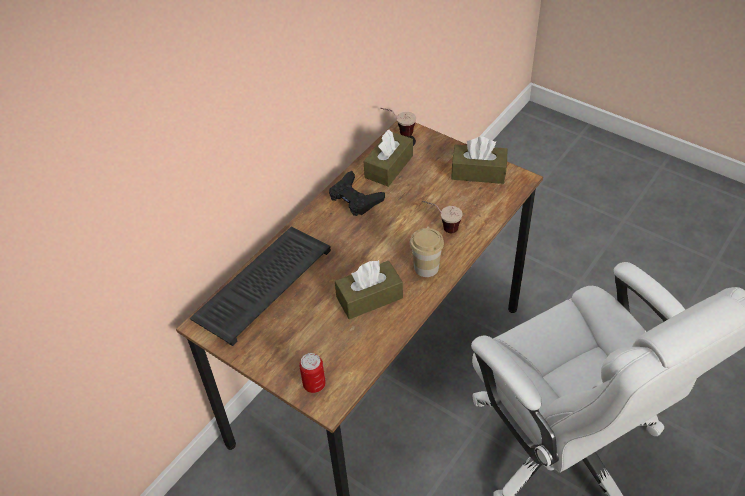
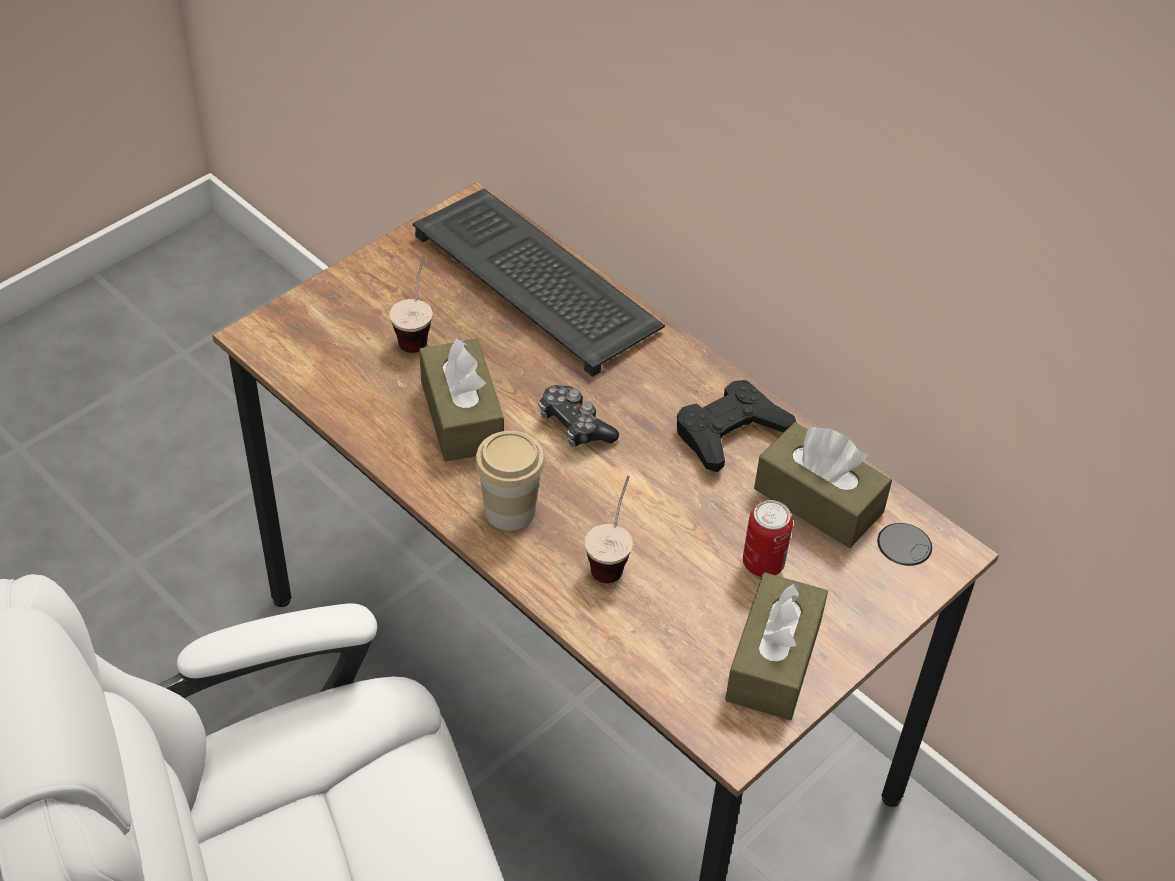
camera: 95 degrees right, 0 degrees up
can [299,353,326,393] -> can moved to [743,500,793,577]
cup [380,108,416,137] -> cup moved to [390,254,433,353]
none -> game controller [539,385,619,447]

